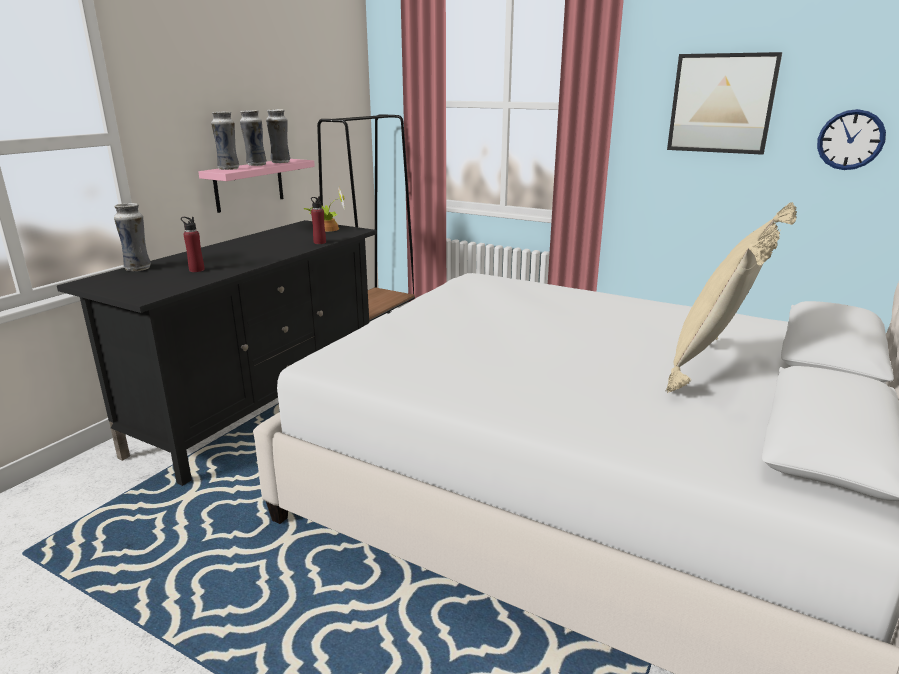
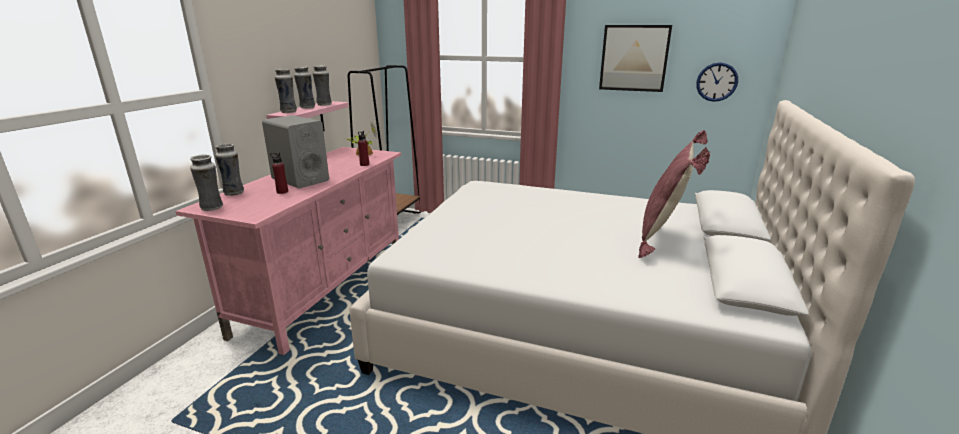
camera: 10 degrees left, 0 degrees up
black dresser [57,220,377,486] -> pink dresser [175,147,401,355]
beige pillow [665,202,797,393] -> red pillow [638,130,710,258]
none -> vase [190,154,223,211]
none -> grey speaker [262,115,329,189]

